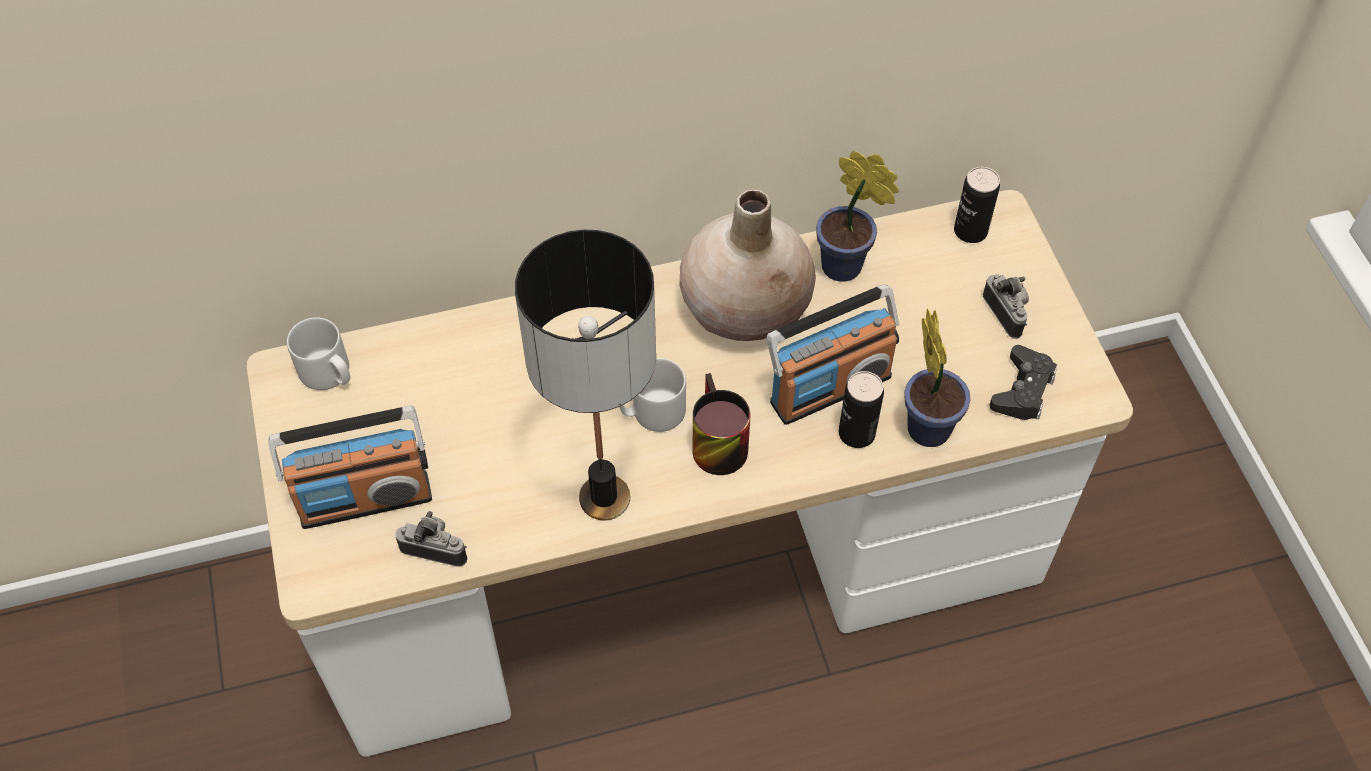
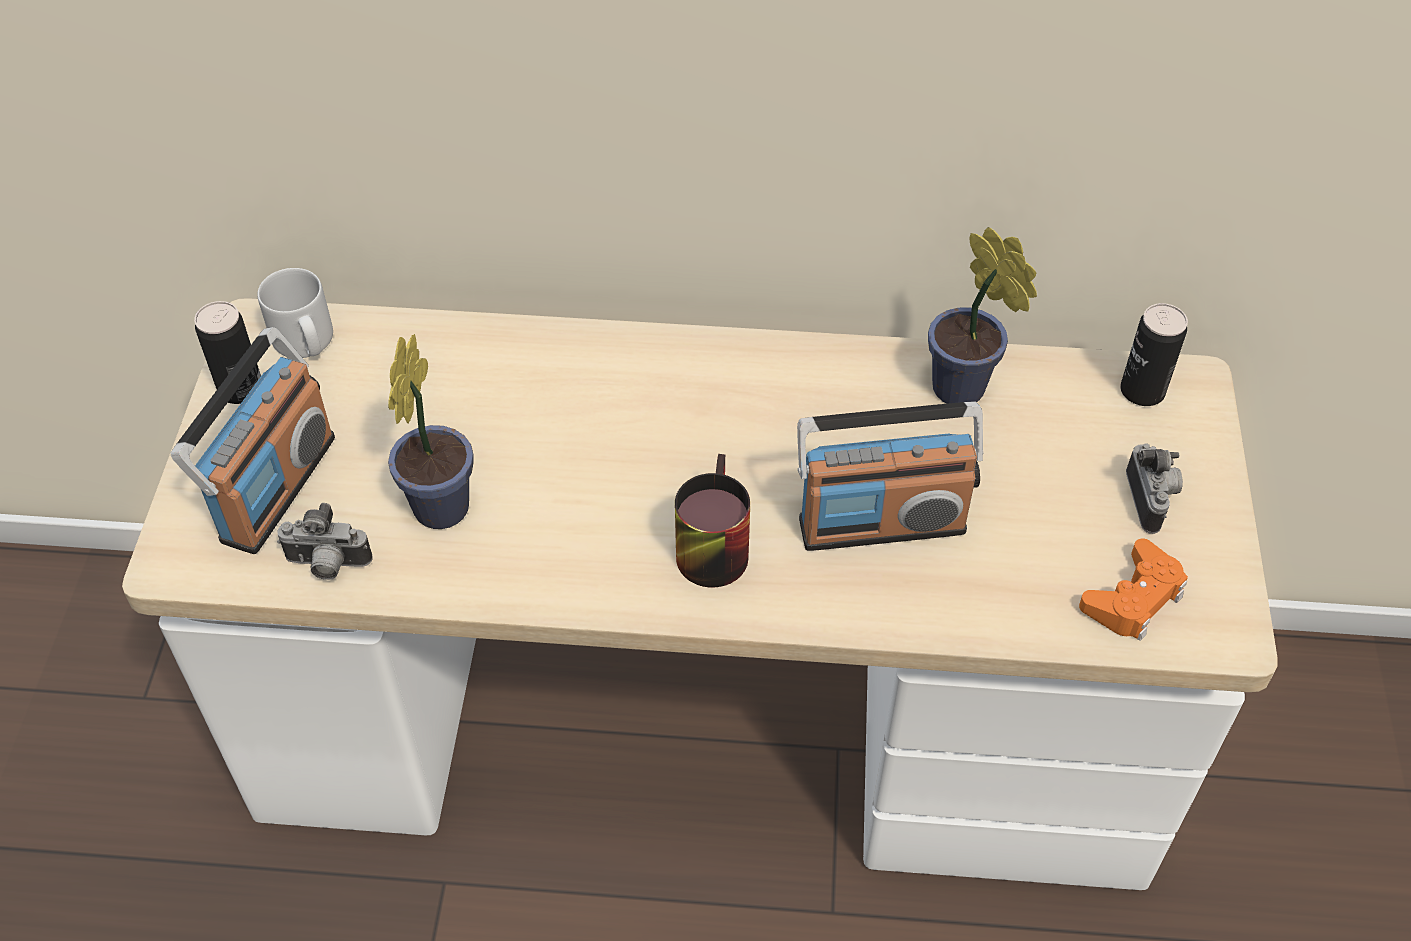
camera: 20 degrees right, 5 degrees down
radio [269,406,432,529] -> radio turned 75 degrees counterclockwise [170,327,335,554]
camera [395,511,467,567] -> camera turned 150 degrees clockwise [277,503,373,580]
table lamp [515,229,656,520] -> none
grey mug [619,358,686,432] -> none
beige vase [680,190,816,341] -> none
can [839,371,884,448] -> can moved to [194,301,261,404]
potted plant [904,308,971,447] -> potted plant moved to [388,334,474,529]
black game controller [989,345,1057,420] -> orange game controller [1079,538,1188,641]

